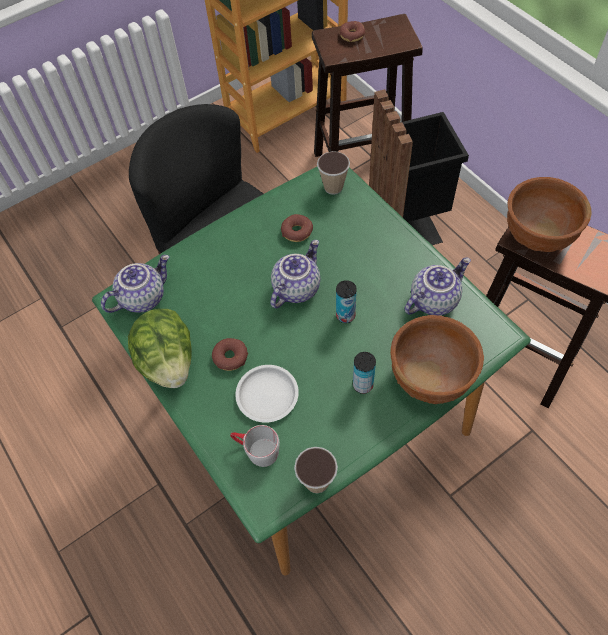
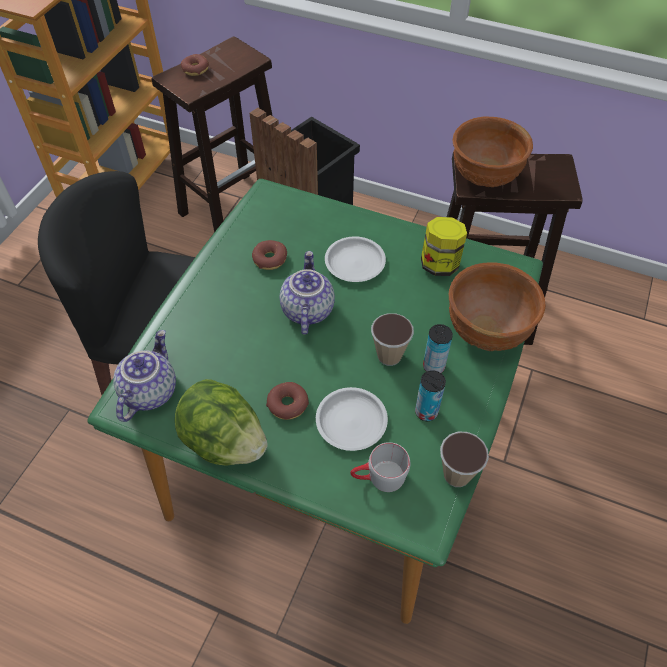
camera: 35 degrees left, 5 degrees down
cup [317,151,350,195] -> cup moved to [371,313,414,366]
can [336,280,357,323] -> can moved to [415,370,446,421]
teapot [404,257,471,315] -> jar [421,217,467,276]
none -> white plate [325,236,386,282]

